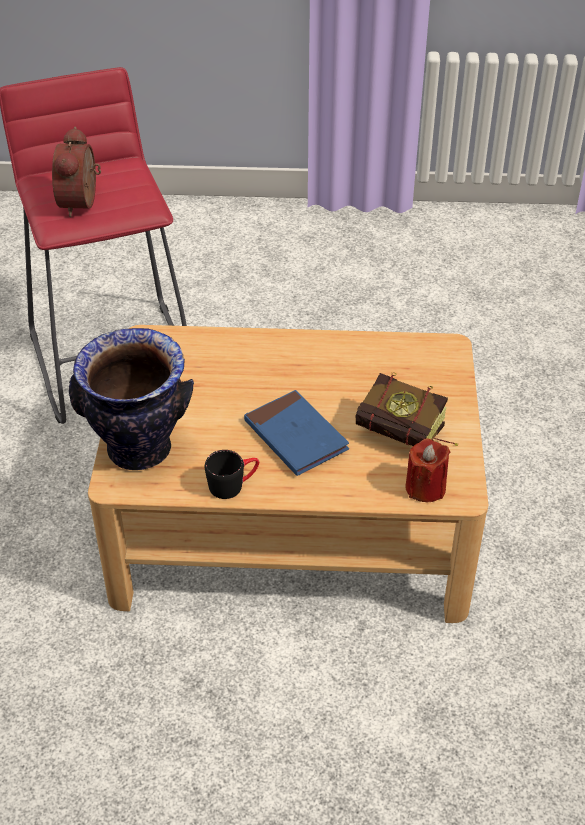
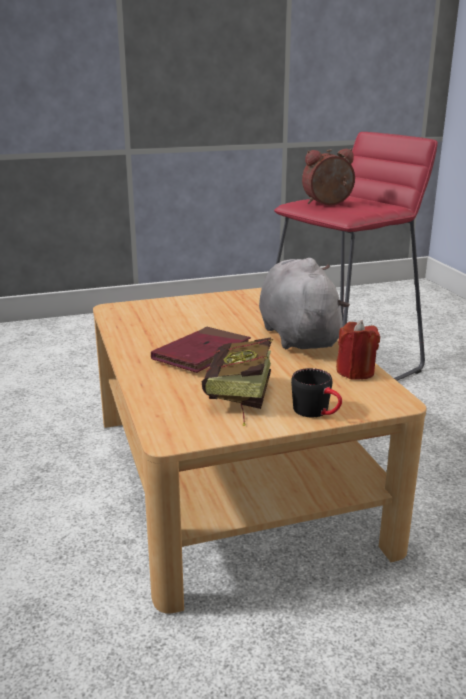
camera: 70 degrees right, 20 degrees down
vase [69,328,194,470] -> none
black mug [205,450,259,499] -> black mug moved to [291,368,342,417]
blue book [244,390,349,476] -> red book [151,326,251,373]
red candle [405,439,450,502] -> red candle moved to [336,320,380,380]
none -> grey plush toy [259,258,350,349]

